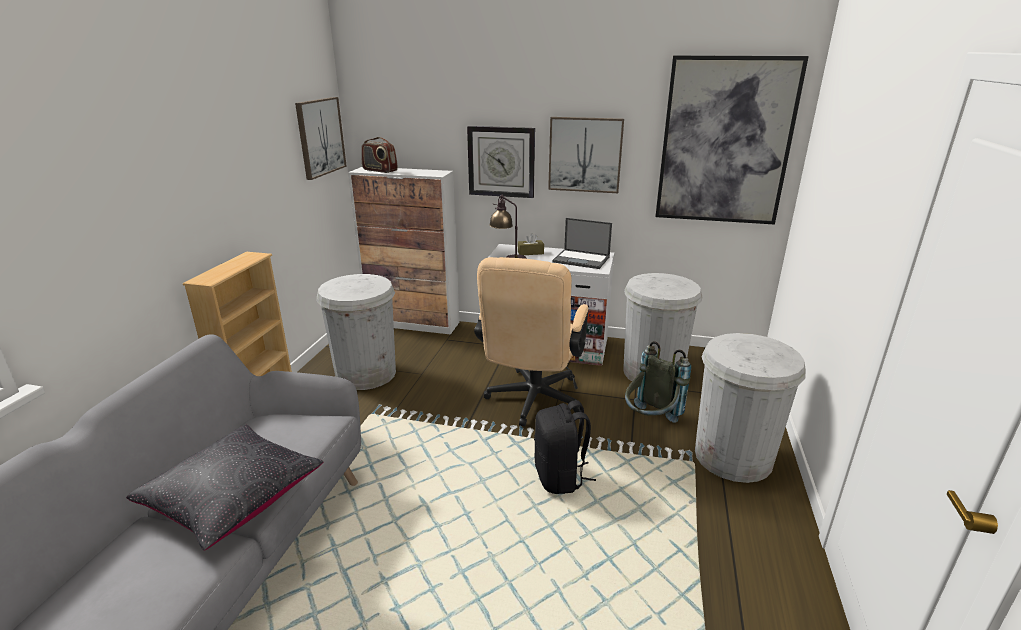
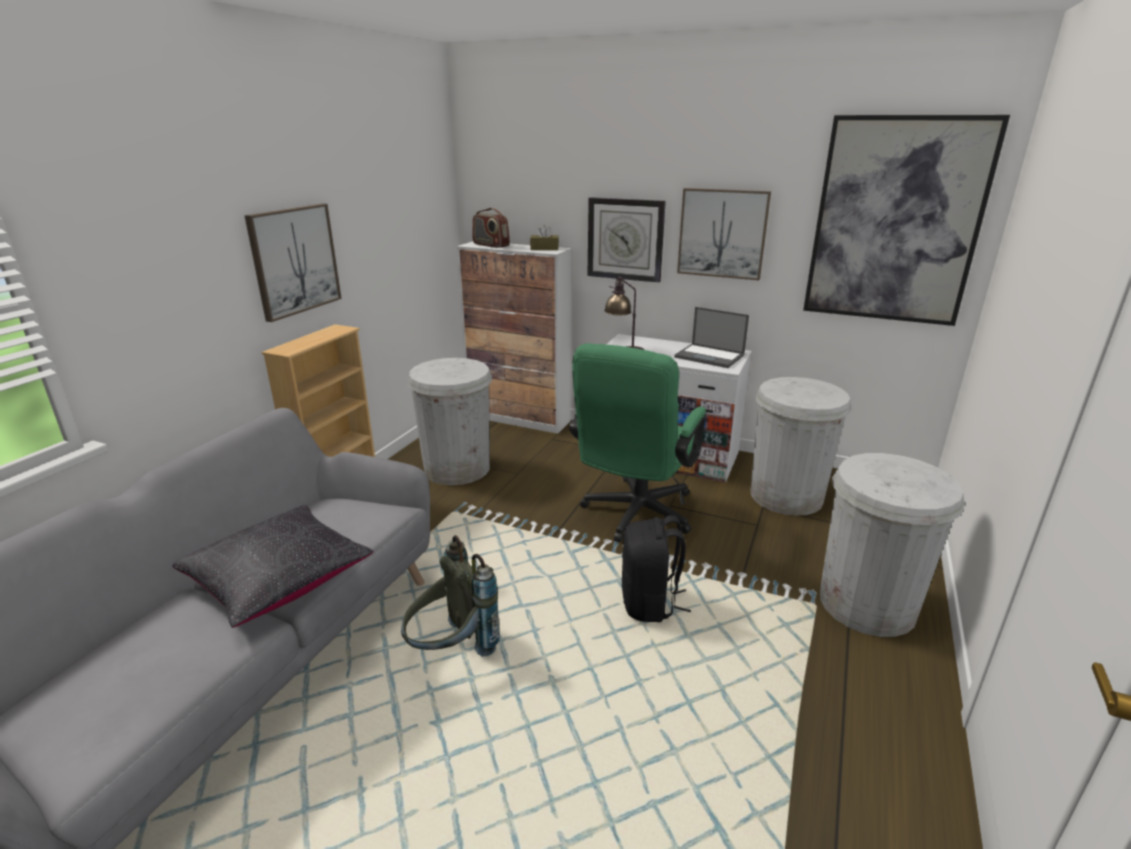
camera: 10 degrees right, 0 degrees up
picture [295,97,347,180] -> picture moved to [244,204,342,322]
beige office chair [474,257,589,427] -> green office chair [569,343,706,542]
brown tissue box [518,233,544,255] -> brown tissue box moved to [530,225,559,250]
grey backpack [625,341,691,423] -> grey backpack moved to [401,535,500,657]

